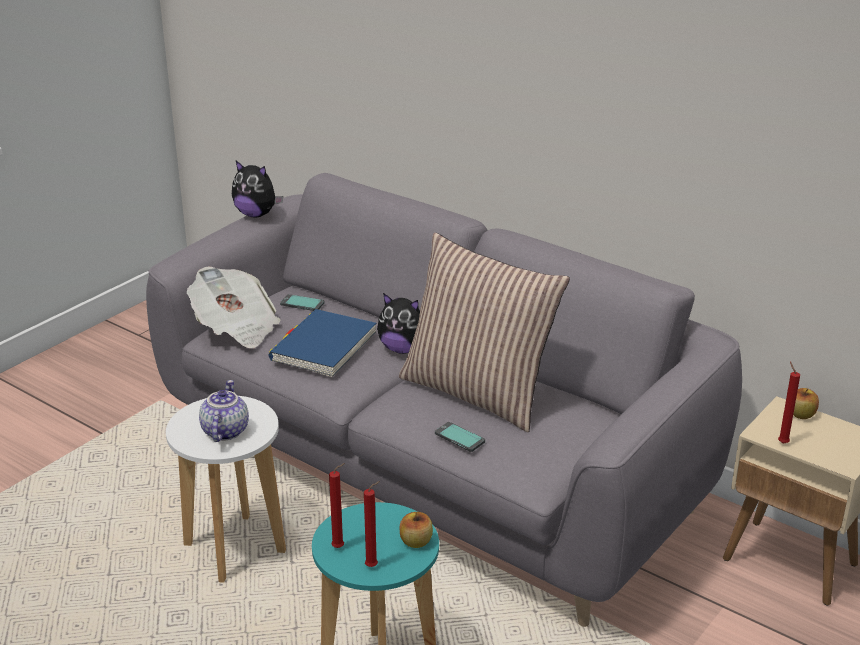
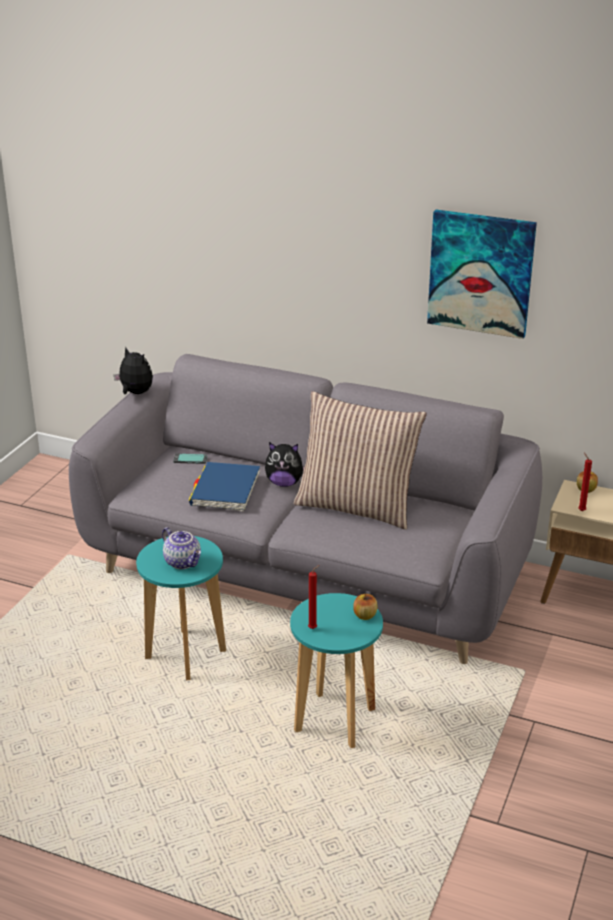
camera: 15 degrees left, 0 degrees up
white stool [166,396,286,583] -> turquoise stool [136,536,226,680]
newspaper [187,266,281,348] -> none
teapot [199,380,249,442] -> teapot turned 150 degrees clockwise [162,527,201,569]
plush toy [232,161,283,217] -> plush toy turned 150 degrees counterclockwise [114,347,153,394]
red candle [364,481,380,567] -> none
phone [435,422,485,452] -> none
none -> picture [427,210,537,339]

